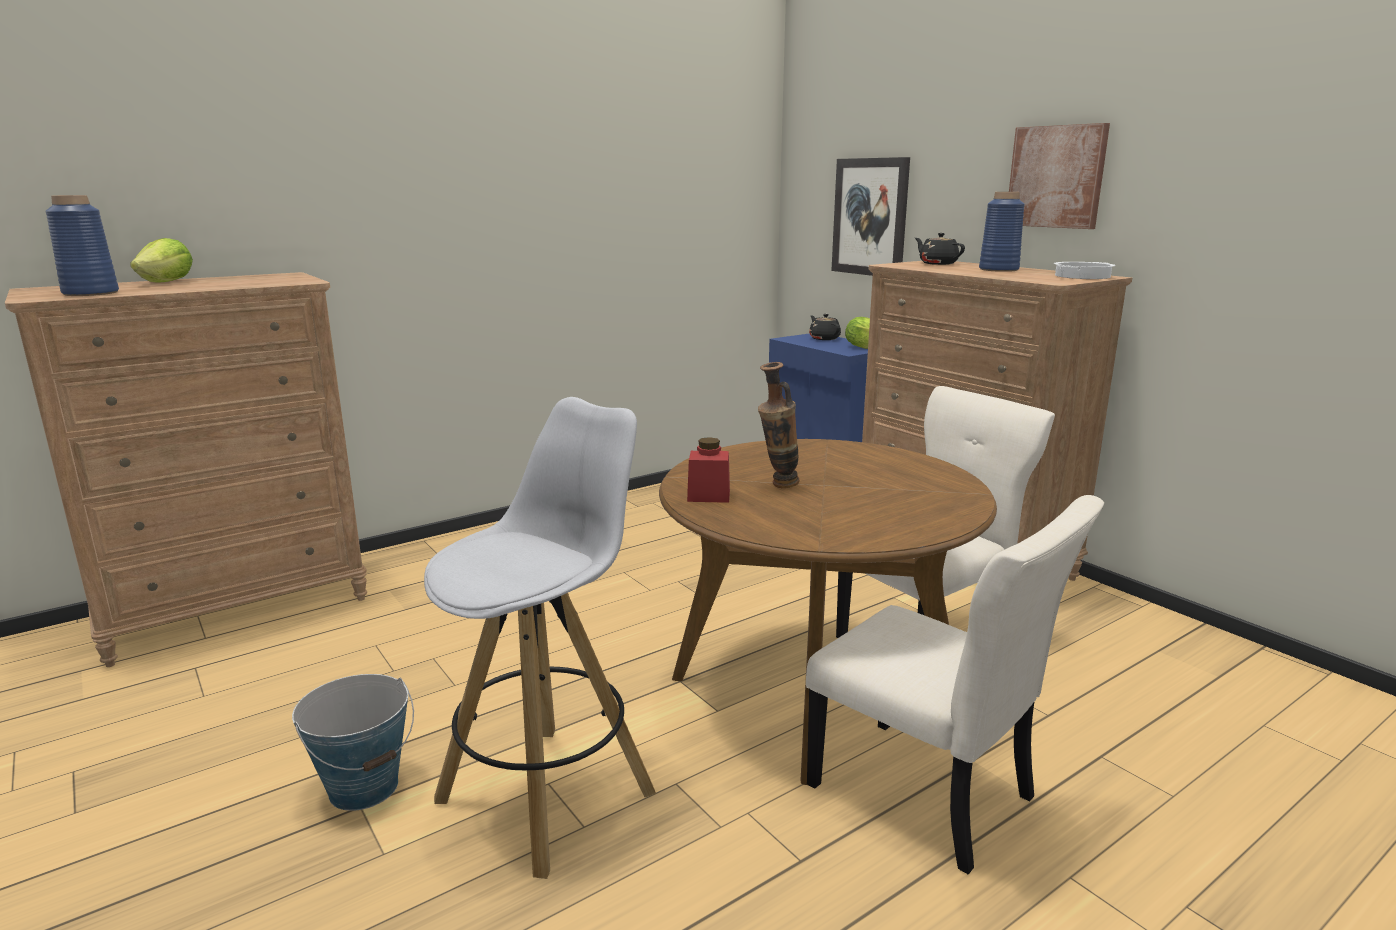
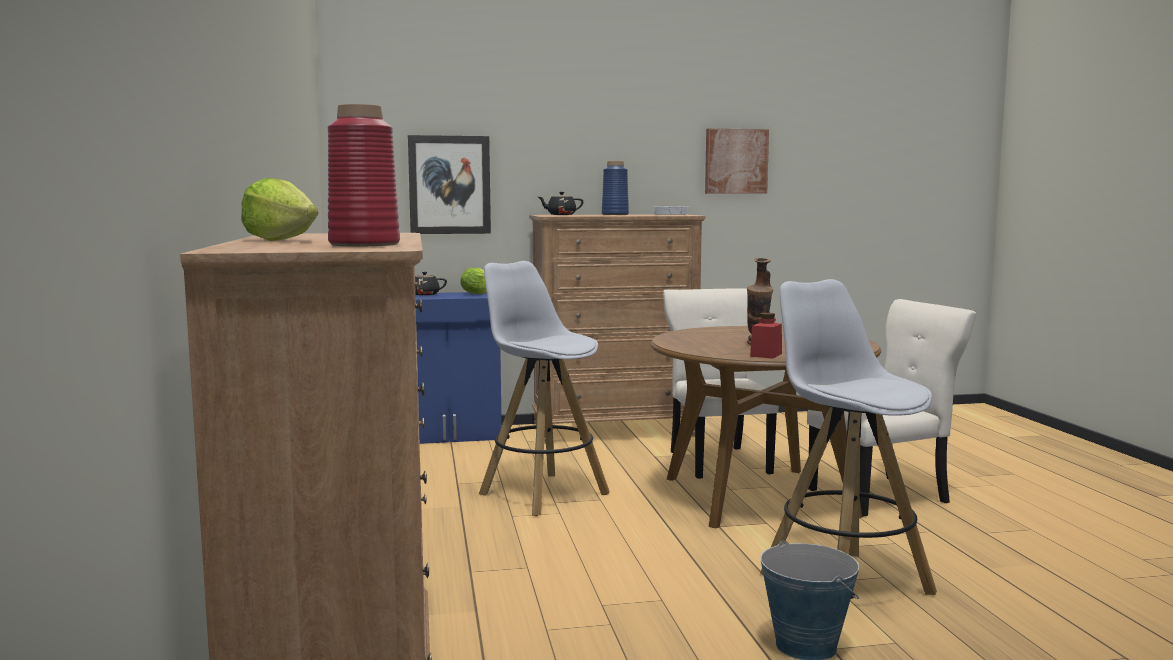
camera: 65 degrees left, 10 degrees down
blue vase [45,195,119,296] -> red vase [327,104,400,246]
picture [1009,123,1110,229] -> picture moved to [705,129,769,194]
none -> white stool [479,261,610,516]

